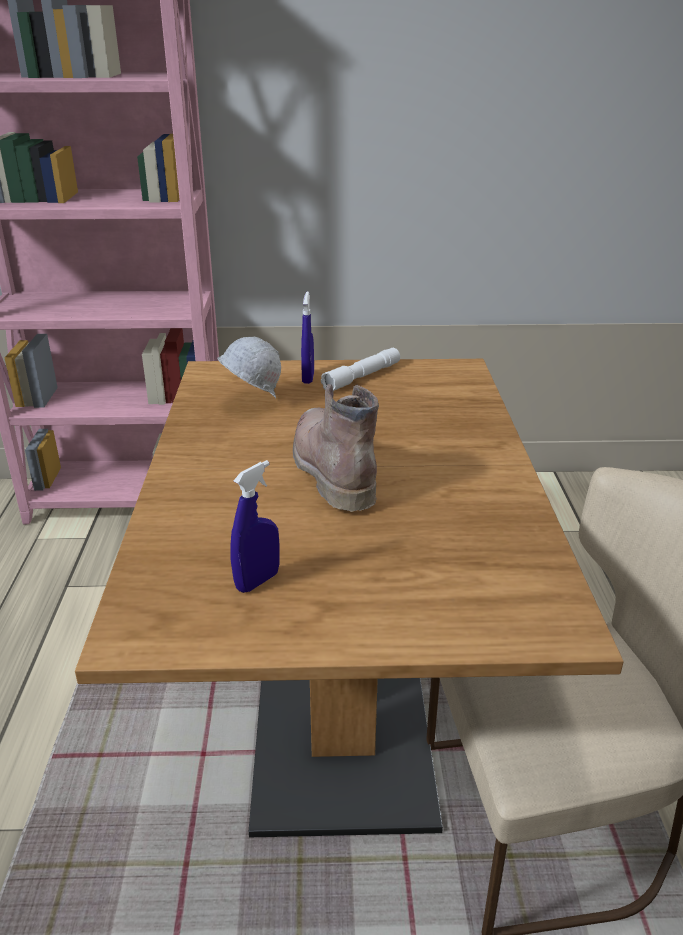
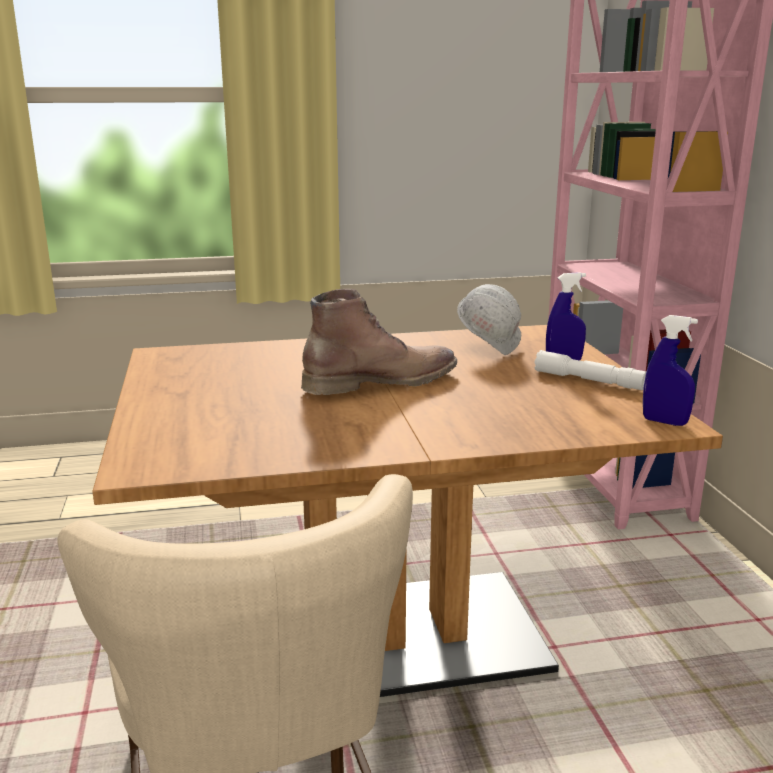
camera: 80 degrees right, 10 degrees down
blue spray bottle [230,460,280,593] -> blue spray bottle moved to [643,315,698,426]

